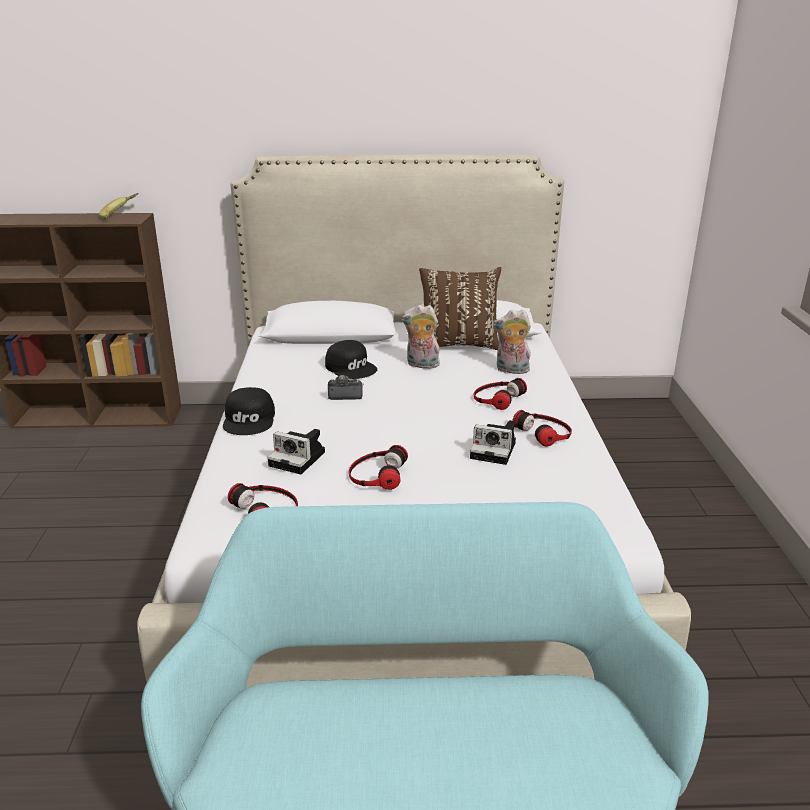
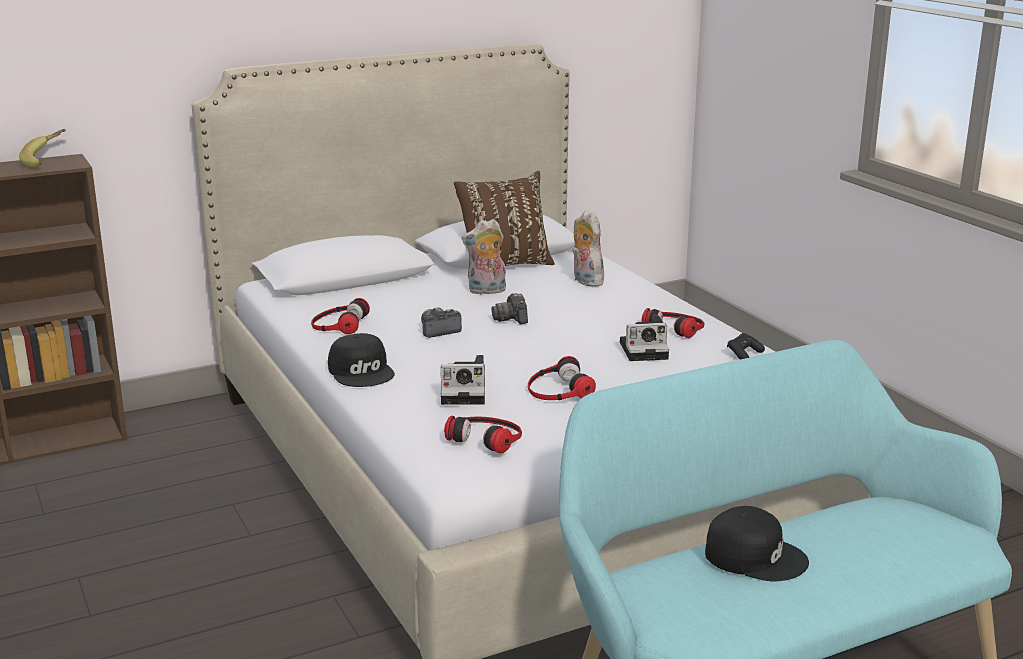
camera: 25 degrees left, 5 degrees down
black cap [325,340,377,379] -> black cap moved to [705,506,809,581]
headphones [474,378,527,410] -> headphones moved to [311,298,370,334]
plush toy [493,309,531,374] -> plush toy turned 75 degrees clockwise [572,210,604,287]
none -> camera [491,293,528,324]
none -> black game controller [727,333,765,360]

